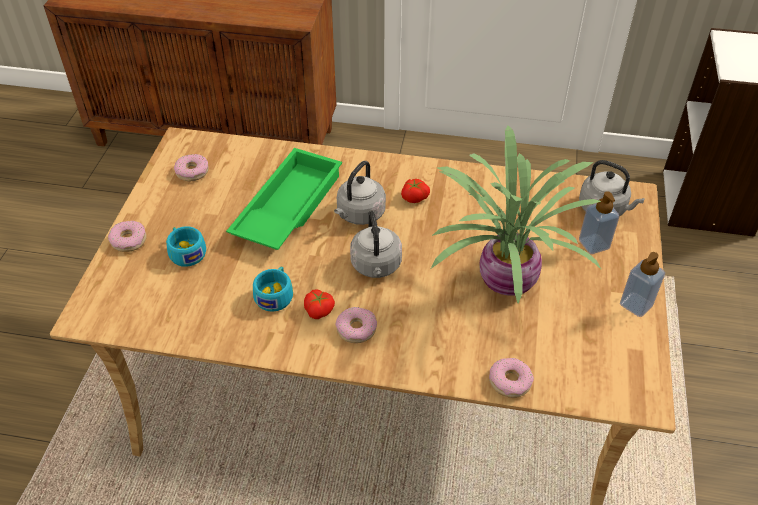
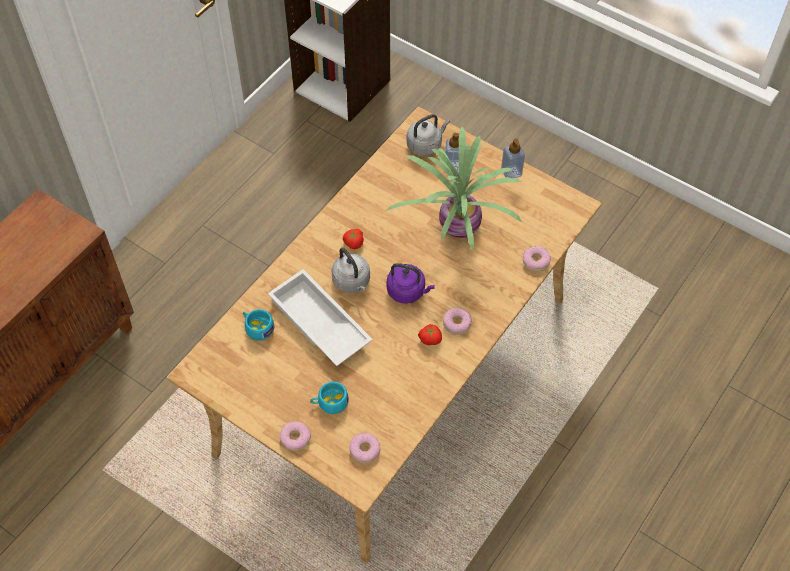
camera: 65 degrees left, 10 degrees up
donut [174,154,209,181] -> donut moved to [349,433,381,463]
green tray [226,148,342,250] -> white tray [268,269,373,366]
turquoise cup [253,266,293,312] -> turquoise cup moved to [243,309,274,341]
grey kettle [350,210,402,278] -> purple kettle [387,263,435,304]

